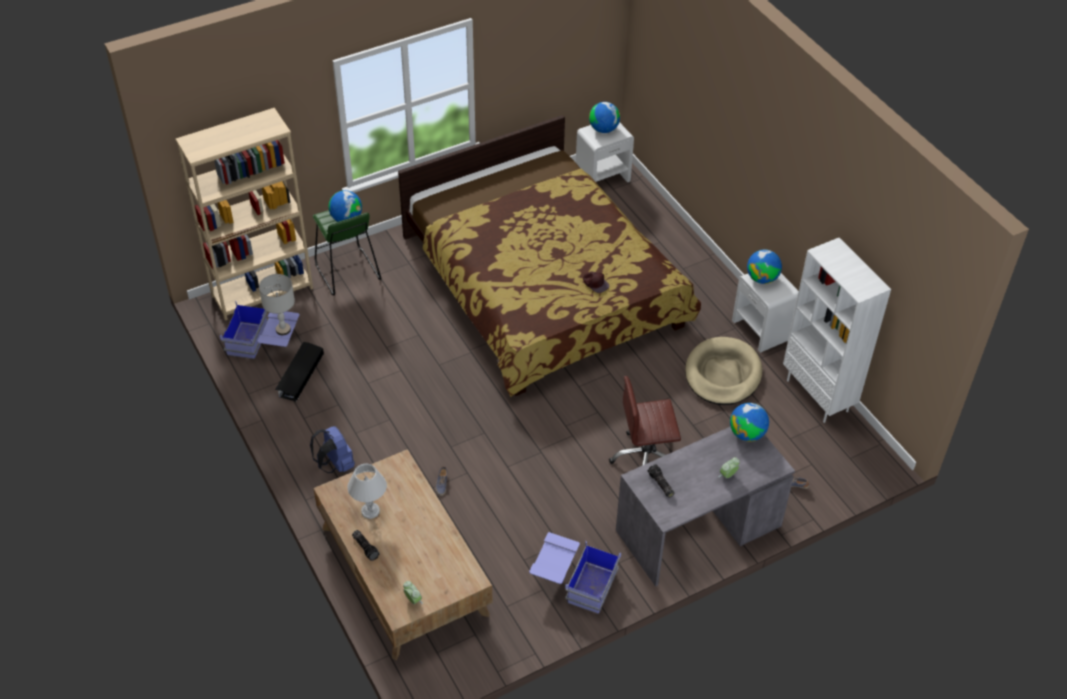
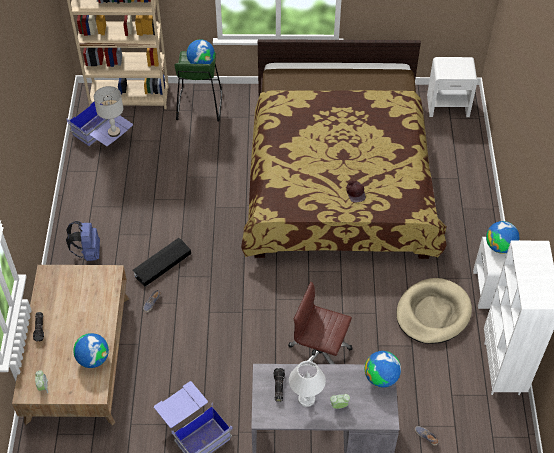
camera: 30 degrees right, 5 degrees up
black storage box [275,342,324,402] -> black storage box moved to [132,238,191,287]
white table lamp [347,463,387,519] -> white table lamp moved to [289,361,326,407]
globe [589,102,620,133] -> globe moved to [73,333,109,368]

